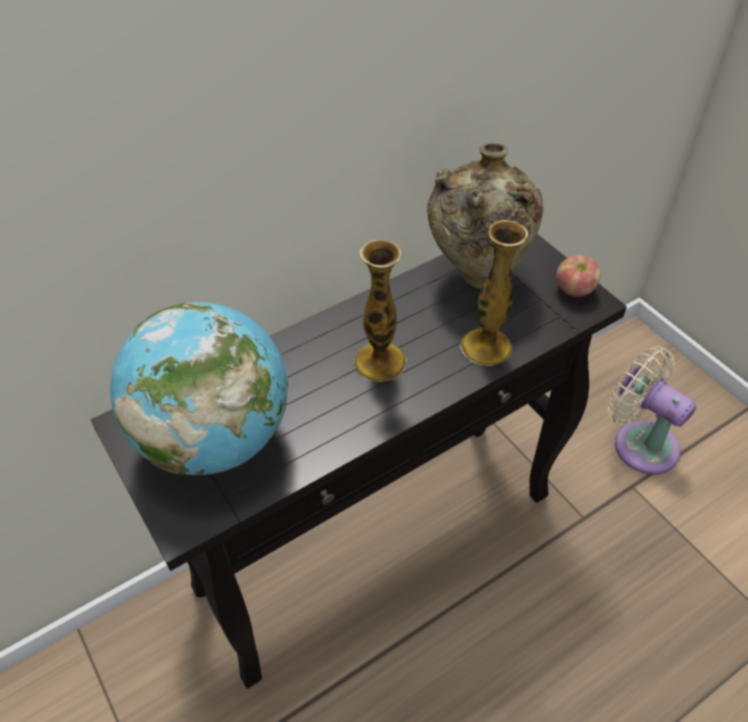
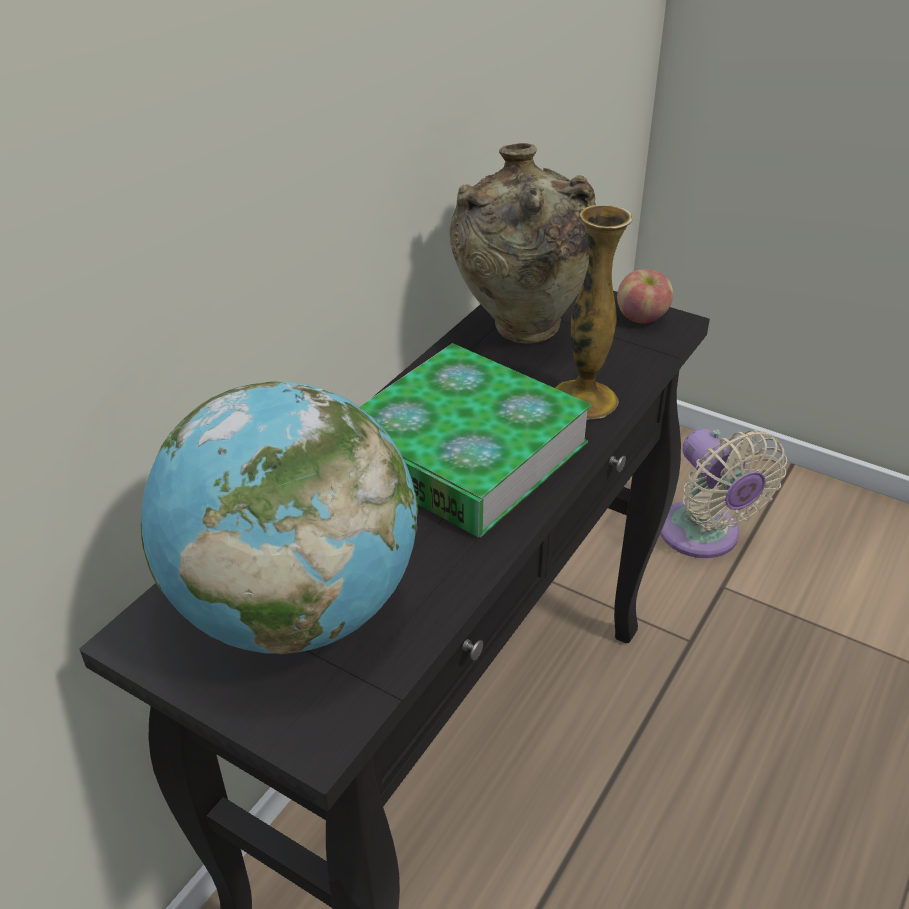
camera: 25 degrees left, 10 degrees down
vase [354,240,407,382] -> book [359,343,592,538]
beige fan [608,346,696,475] -> beige fan turned 135 degrees counterclockwise [660,429,787,558]

